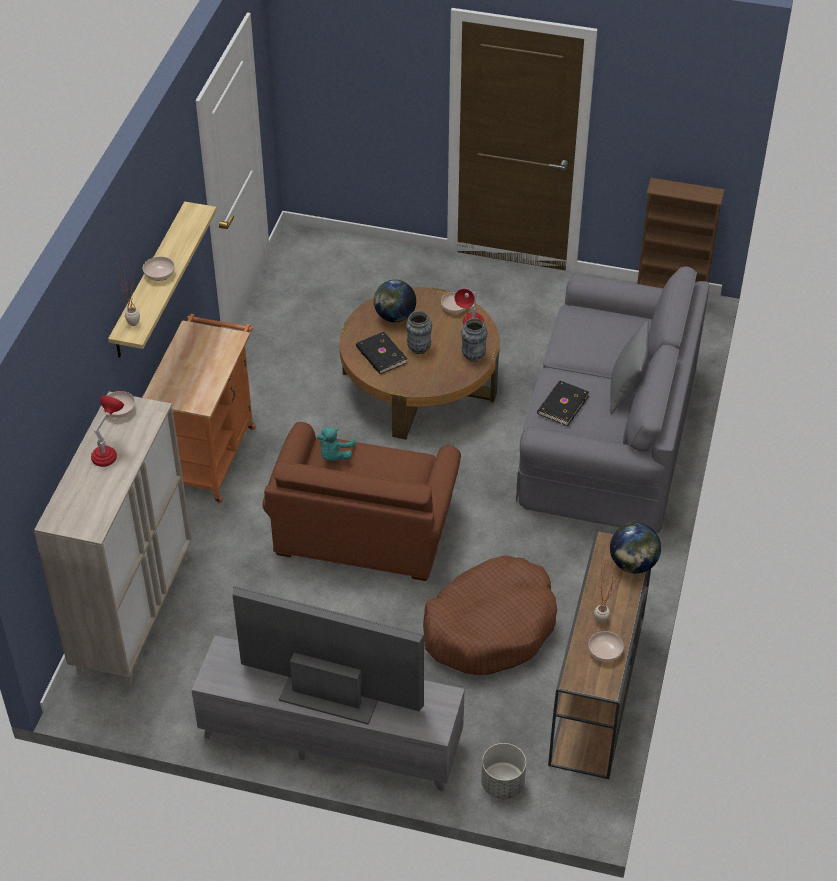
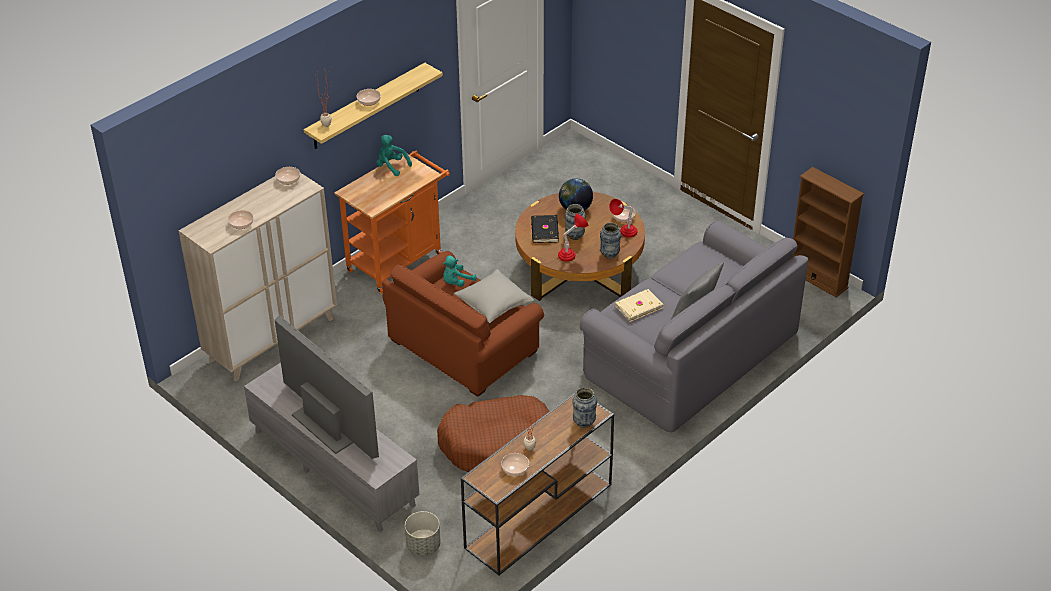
camera: 30 degrees right, 5 degrees down
red table lamp [91,396,124,467] -> red table lamp moved to [558,214,588,262]
black book [537,381,589,426] -> beige book [615,289,663,322]
globe [610,522,661,574] -> vase [572,387,597,428]
none -> bowl [228,210,253,229]
none -> turquoise plush toy [376,135,412,176]
none -> grey pillow [454,269,534,323]

